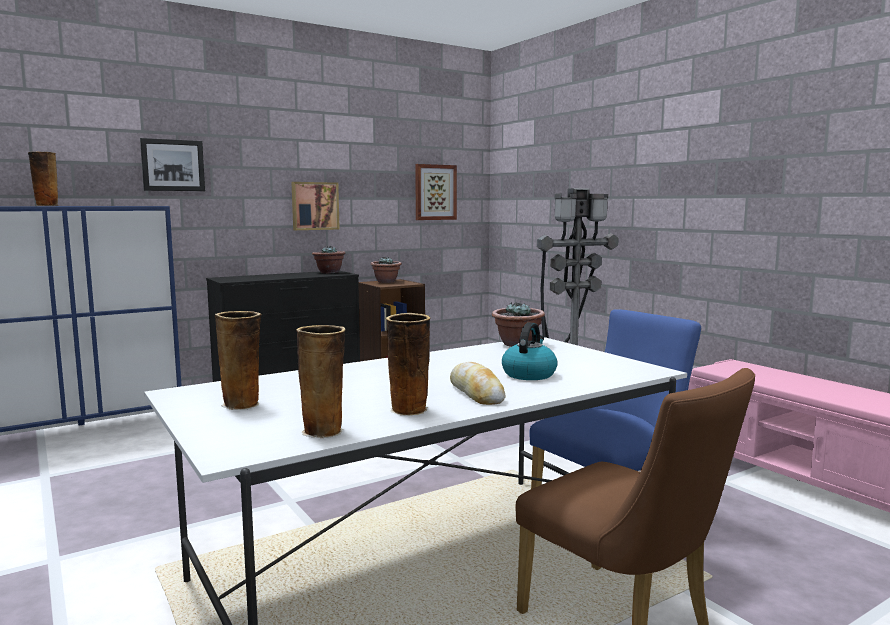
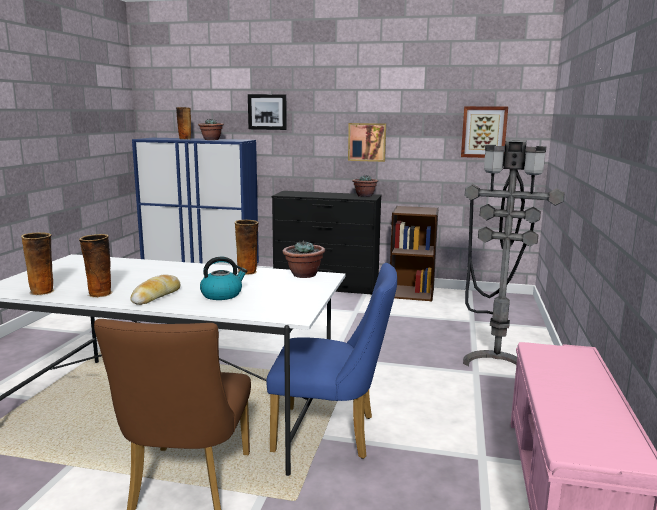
camera: 45 degrees right, 5 degrees up
vase [215,311,262,410] -> vase moved to [235,220,259,275]
potted plant [371,257,402,283] -> potted plant moved to [198,119,224,140]

